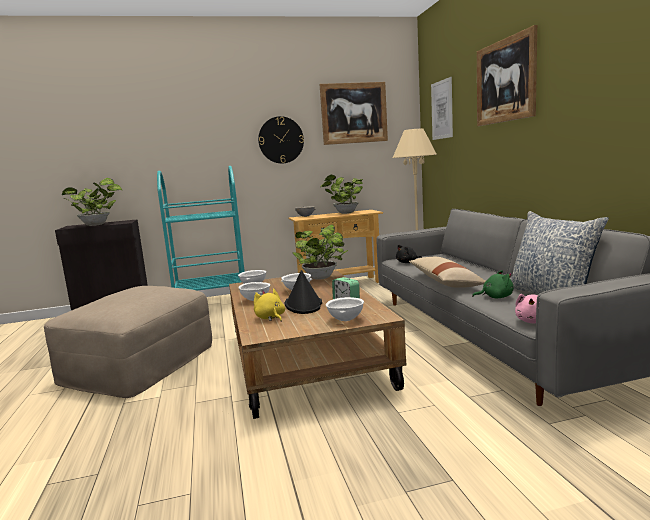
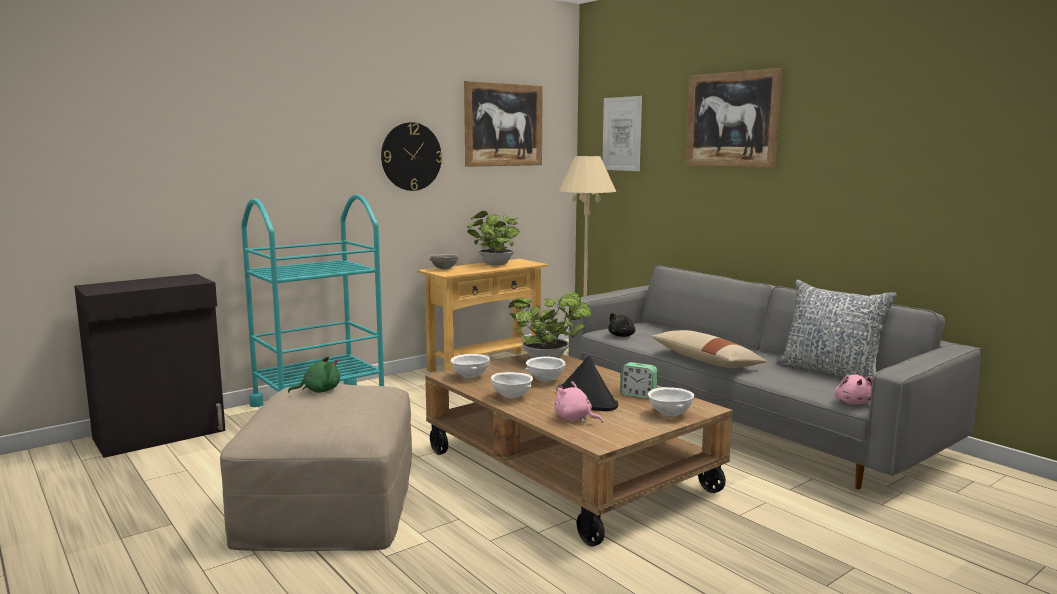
camera: 25 degrees left, 0 degrees up
potted plant [62,178,122,226] -> none
yellow plush toy [254,288,285,322] -> pink plush toy [554,381,603,423]
green plush toy [472,270,514,299] -> green plush toy moved to [288,356,340,393]

